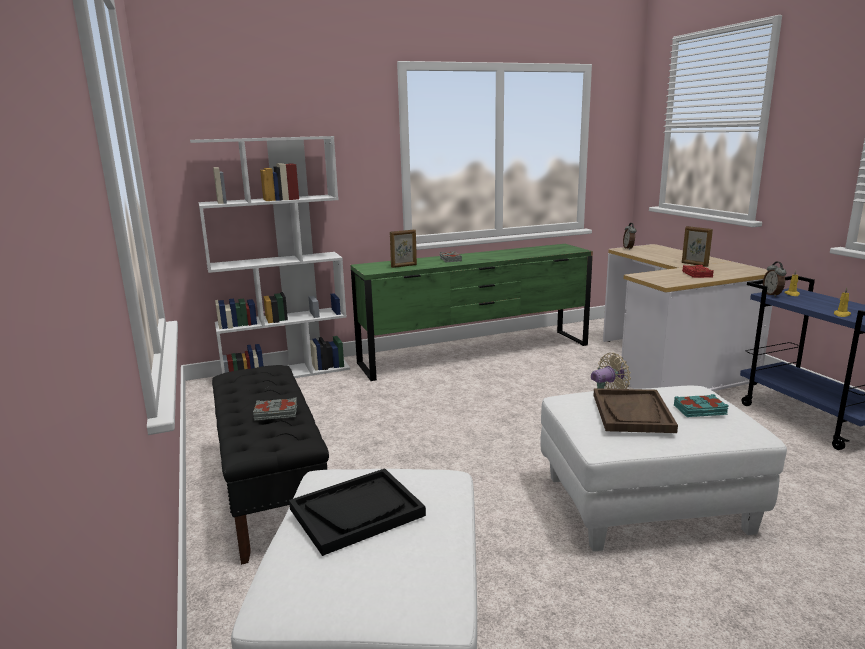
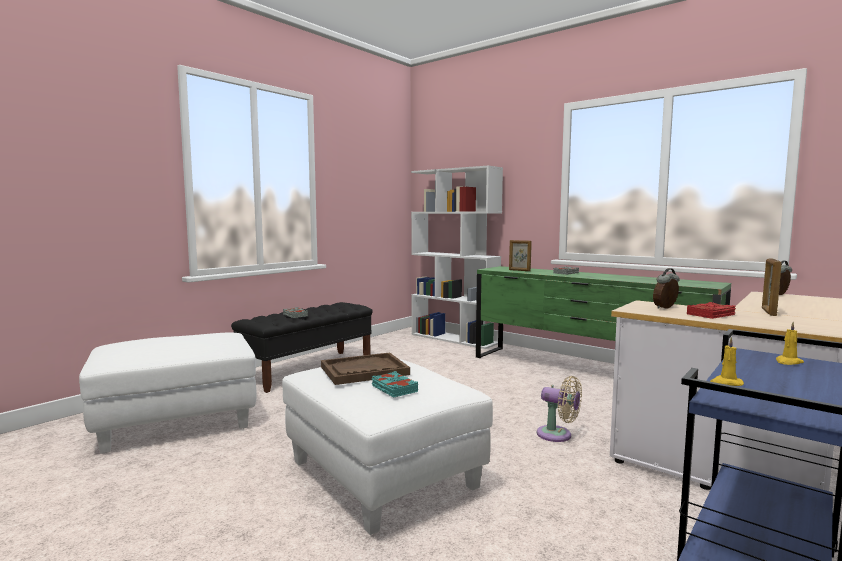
camera: 60 degrees right, 10 degrees down
black tray [289,468,426,556] -> none
alarm clock [763,262,787,297] -> alarm clock moved to [653,268,680,309]

